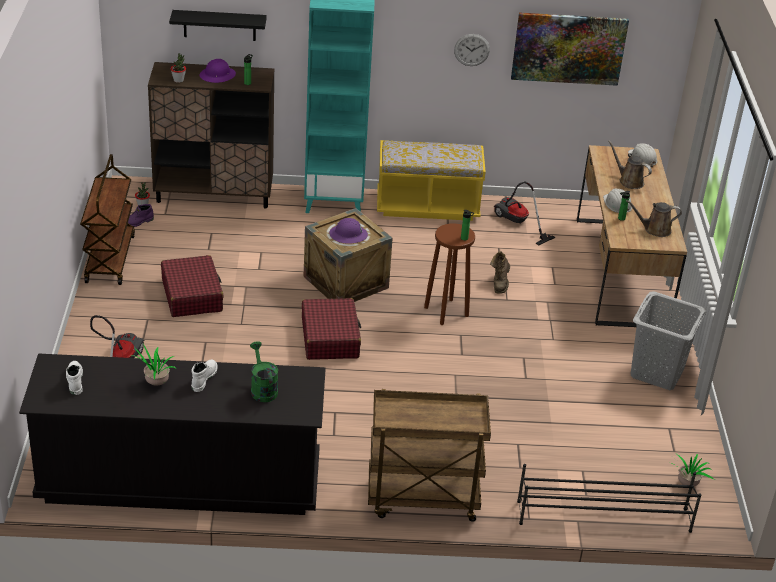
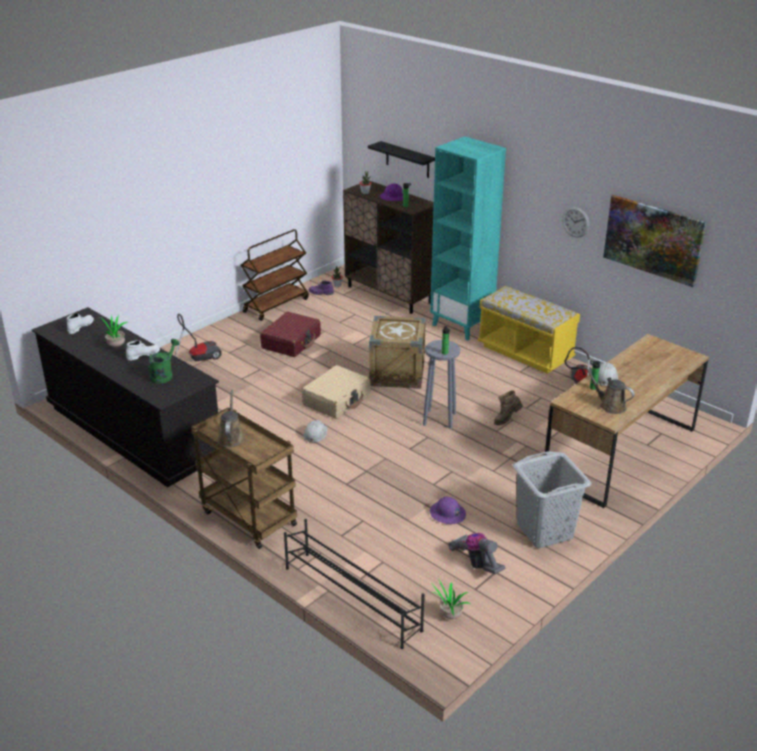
camera: 45 degrees right, 5 degrees down
red suitcase [302,298,361,360] -> beige suitcase [302,365,370,419]
purple hard hat [329,218,368,244] -> purple hard hat moved to [430,497,466,524]
brown stool [424,223,475,325] -> grey stool [423,340,460,429]
brown watering can [608,140,652,189] -> brown watering can moved to [217,389,245,447]
white hard hat [628,143,657,167] -> white hard hat moved to [303,420,327,443]
none -> vacuum cleaner [448,533,505,574]

